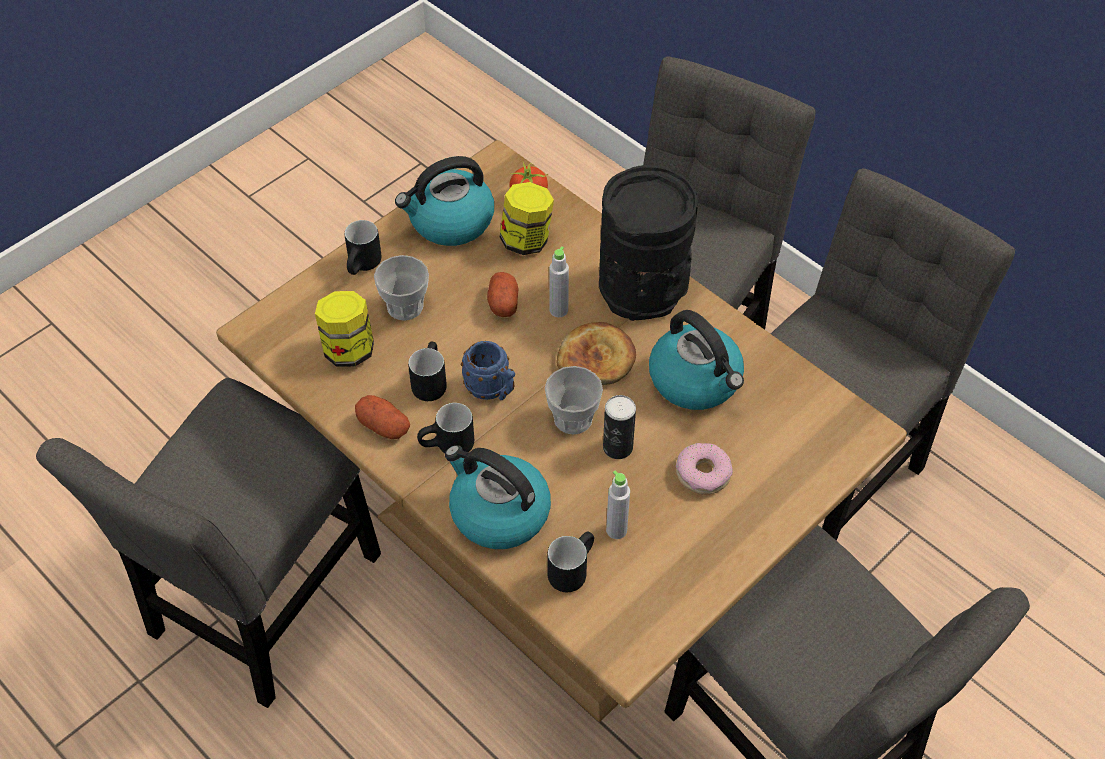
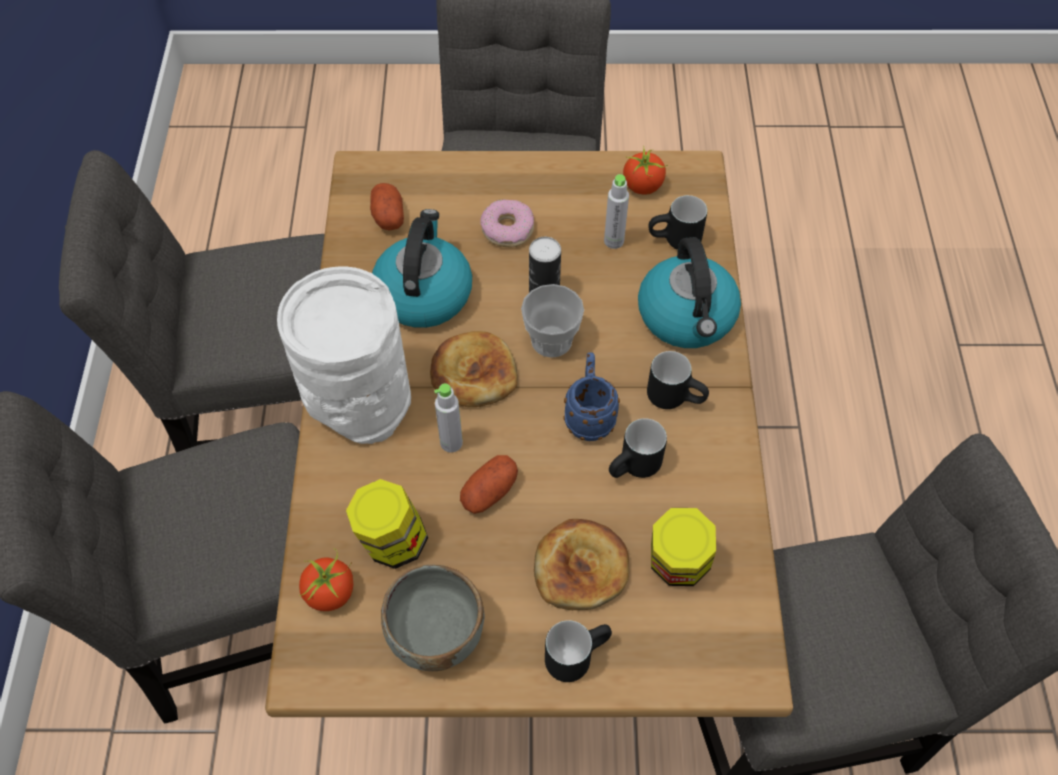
camera: 135 degrees left, 5 degrees up
potato [355,395,410,439] -> potato moved to [370,183,404,231]
cup [374,255,429,321] -> bread [534,519,629,610]
kettle [395,156,494,246] -> grey bowl [381,565,484,671]
black vase [599,165,698,321] -> white vase [277,266,411,444]
none -> tomato [623,146,668,195]

